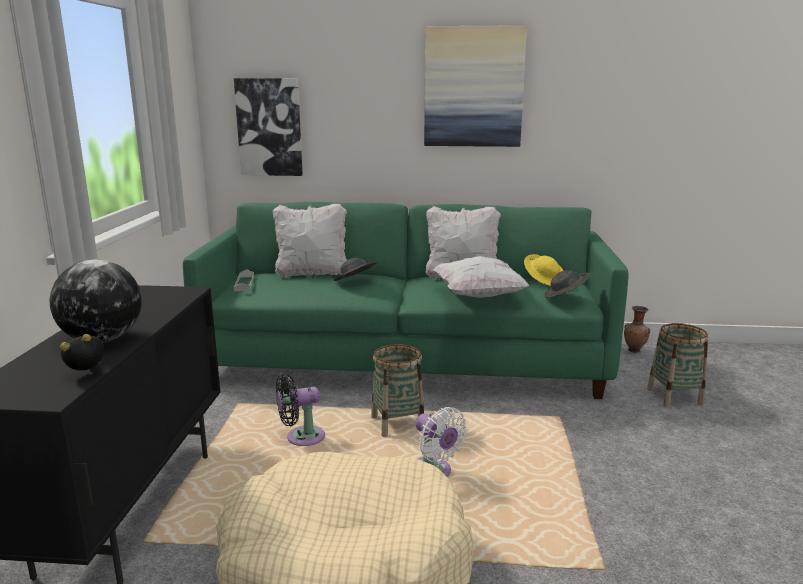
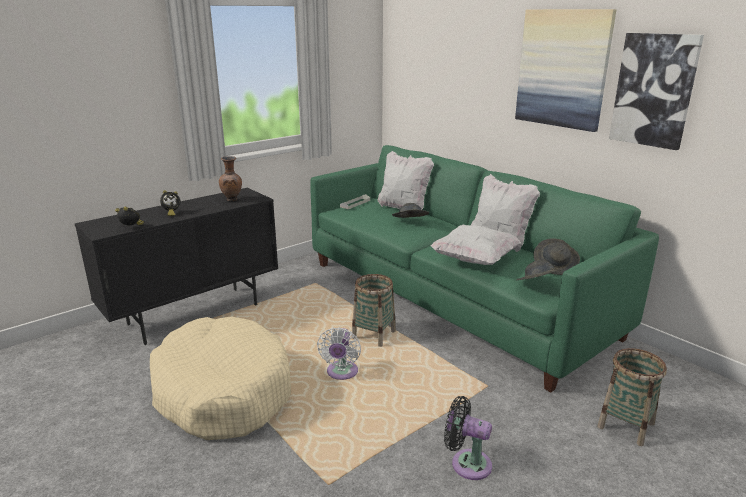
camera: 45 degrees right, 5 degrees up
globe [49,260,142,343] -> alarm clock [160,190,181,216]
picture [234,78,303,176] -> picture moved to [609,33,704,150]
black fan [276,374,325,446] -> black fan moved to [444,396,492,480]
yellow hat [524,254,563,286] -> grey hat [534,238,580,275]
brown vase [624,306,650,353] -> brown vase moved to [219,156,242,201]

